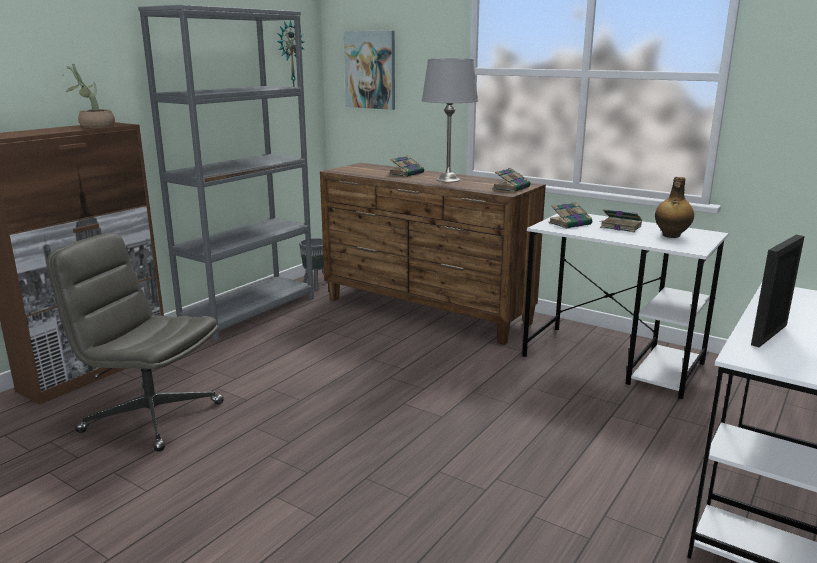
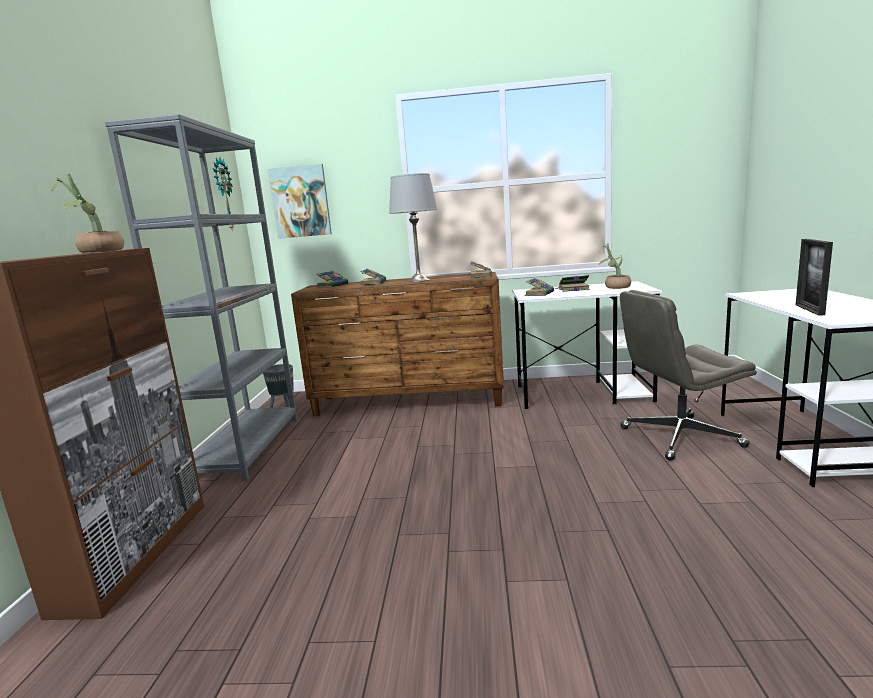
camera: 30 degrees left, 5 degrees down
grey office chair [47,233,224,452] -> grey office chair moved to [620,290,757,461]
bottle [655,177,694,238] -> potted plant [599,243,631,289]
none -> book [316,271,348,288]

